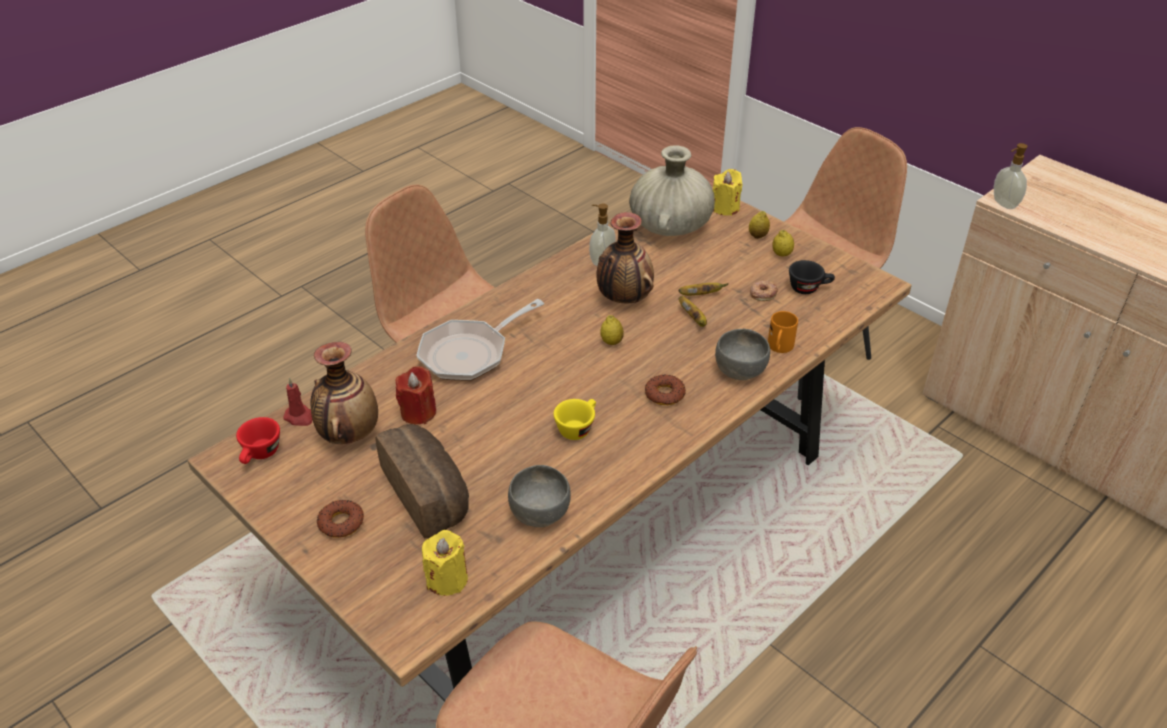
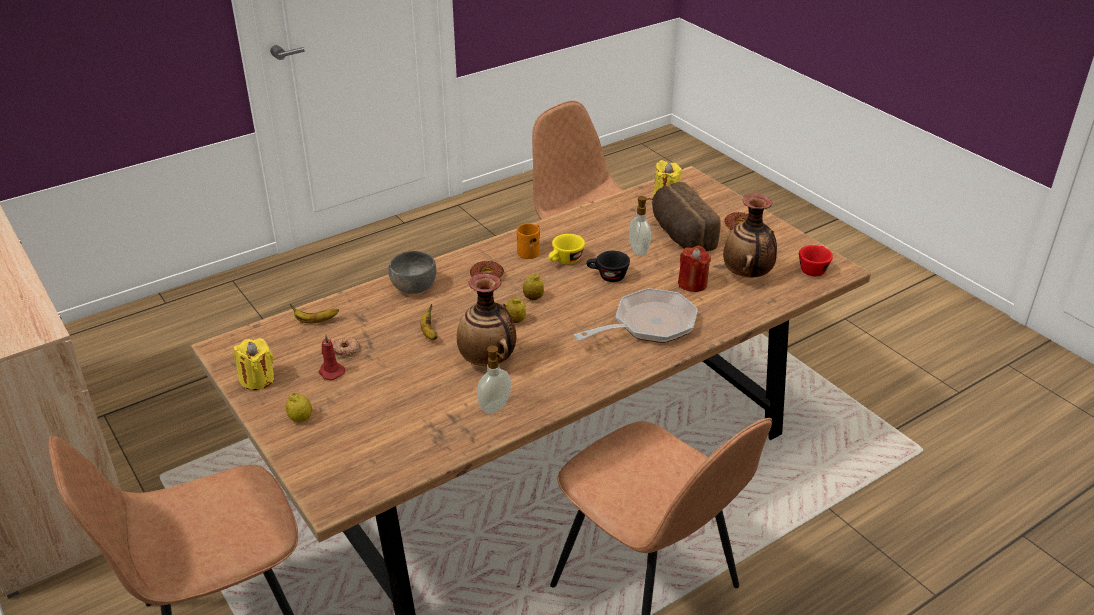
camera: 170 degrees left, 5 degrees down
red candle [283,378,312,426] -> red candle moved to [318,334,345,380]
grey bowl [508,465,571,527] -> none
beige vase [629,145,715,236] -> none
banana [678,283,729,296] -> banana moved to [290,304,339,323]
yellow candle [713,169,742,216] -> yellow candle moved to [233,338,274,390]
orange mug [768,311,798,353] -> orange mug moved to [517,223,540,259]
lemon [772,230,794,257] -> lemon moved to [523,273,544,300]
black cup [789,260,835,294] -> black cup moved to [586,251,630,282]
soap dispenser [994,143,1028,209] -> soap dispenser moved to [629,196,654,256]

